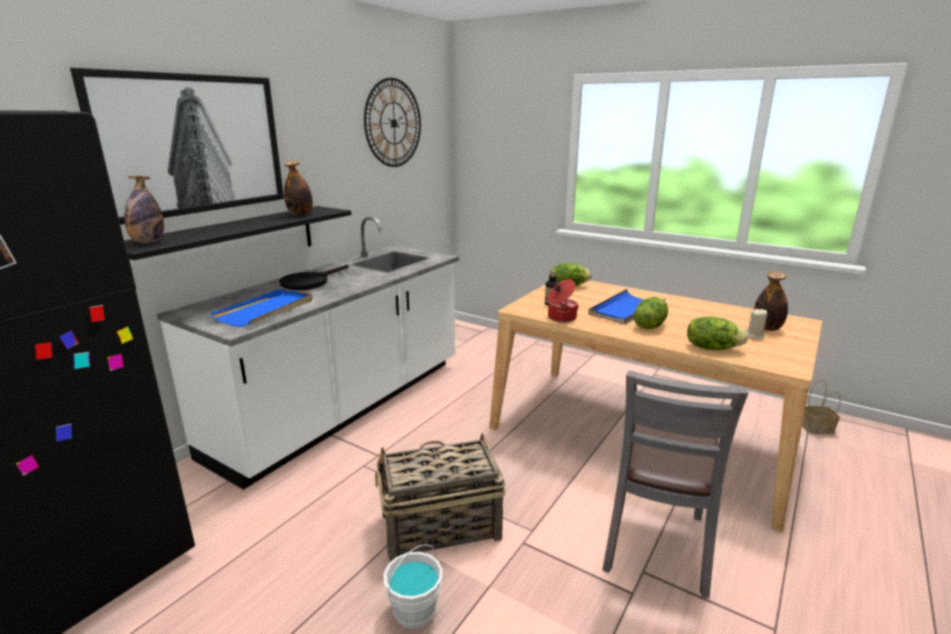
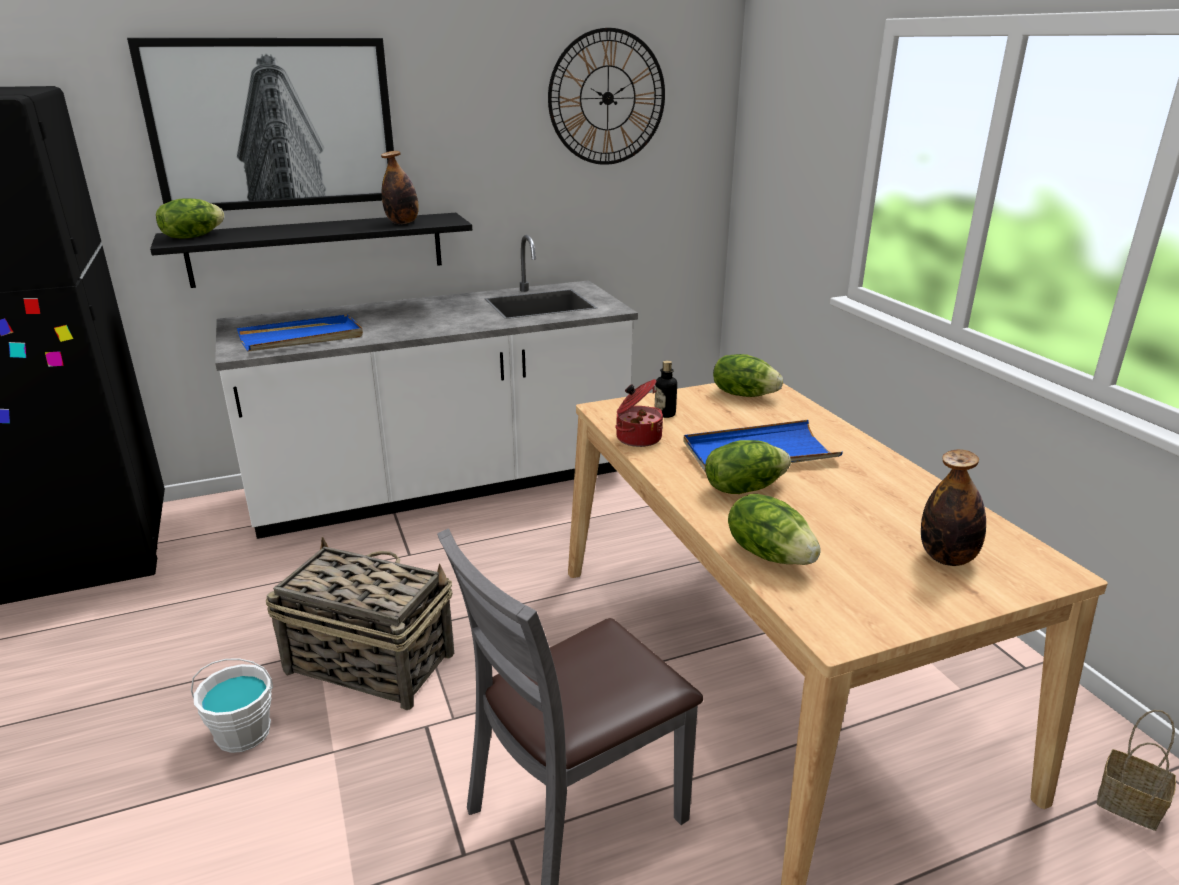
camera: 35 degrees right, 5 degrees up
bottle [124,176,164,243] -> lettuce [156,199,224,238]
black frying pan [279,264,349,290] -> none
beige candle [746,308,768,339] -> none

